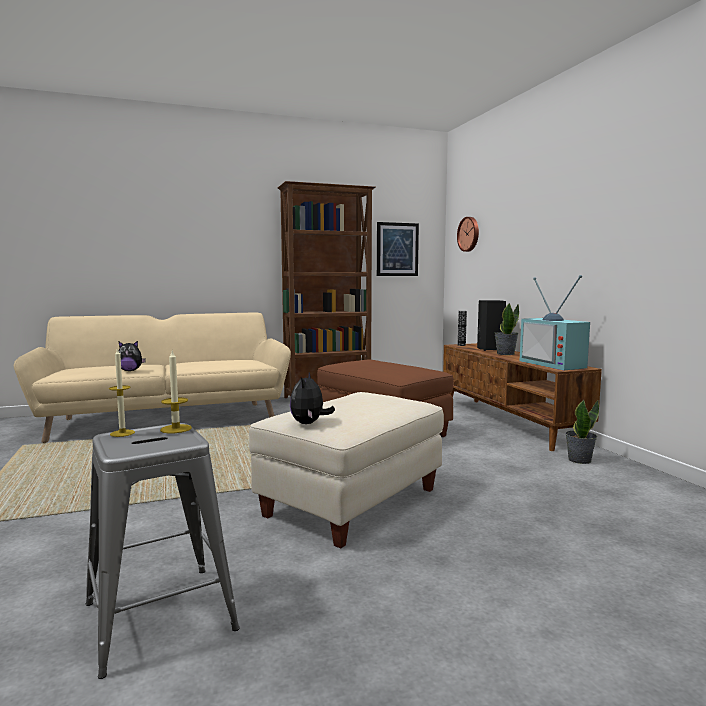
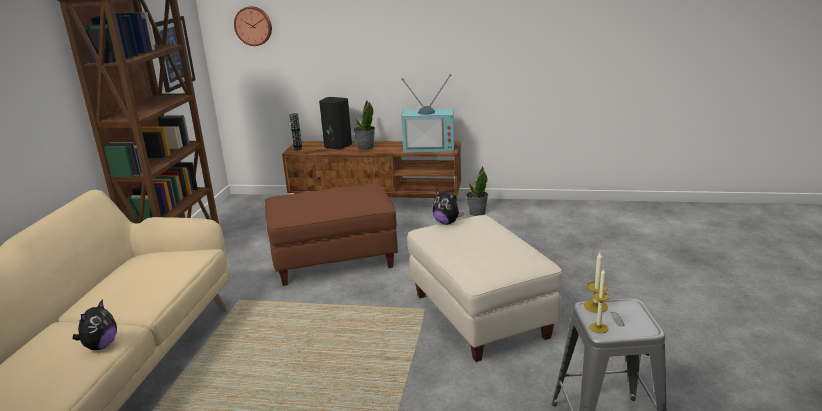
camera: 60 degrees left, 15 degrees up
plush toy [290,372,335,424] -> plush toy moved to [432,189,464,225]

